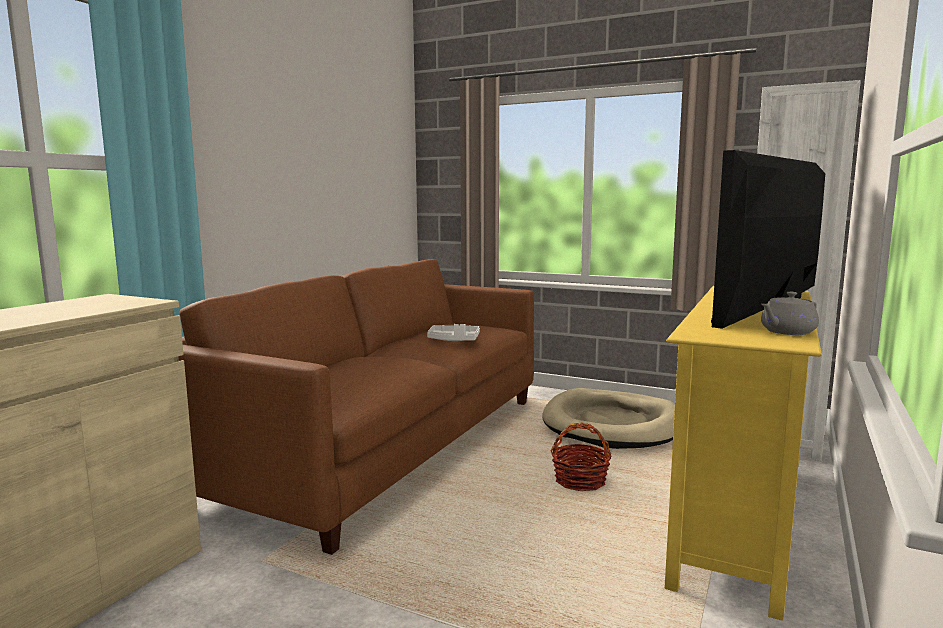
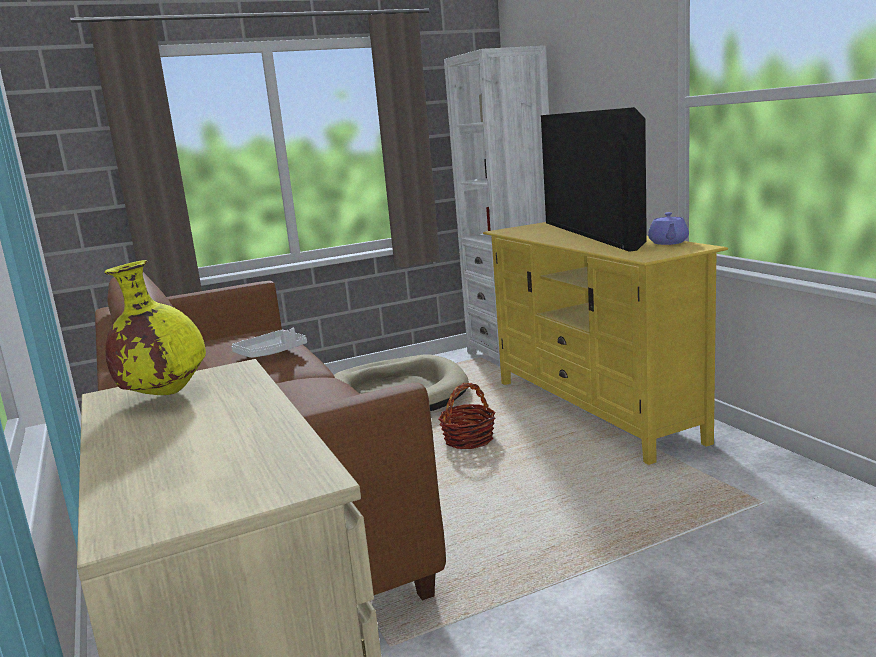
camera: 50 degrees left, 5 degrees up
grey teapot [761,292,819,335] -> purple teapot [648,212,689,245]
none -> yellow vase [104,260,206,395]

